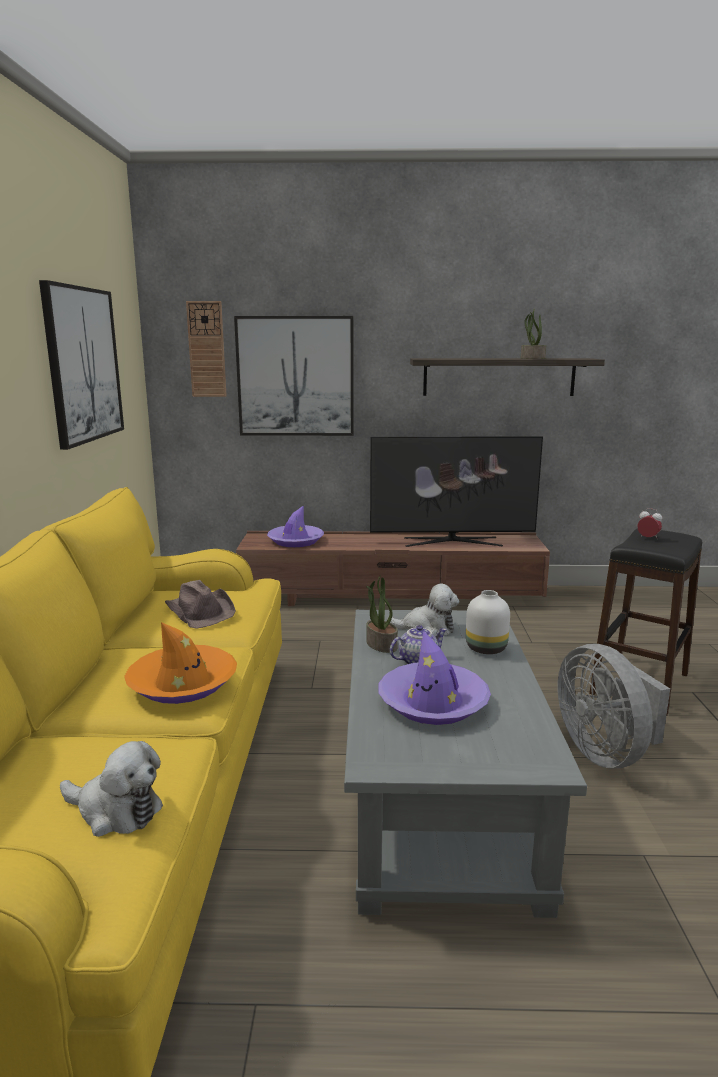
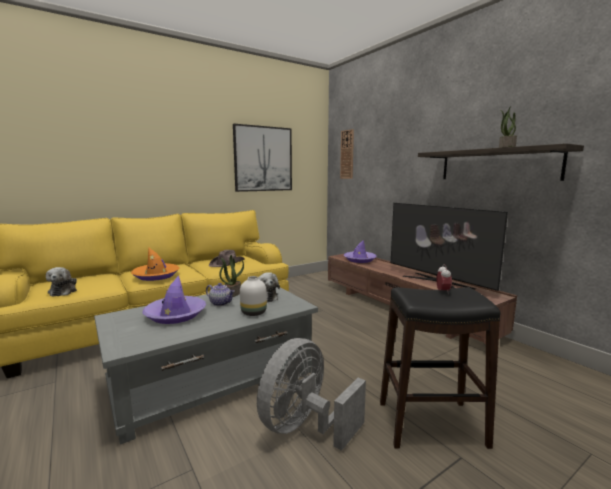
camera: 55 degrees right, 5 degrees down
picture [234,316,354,436] -> none

